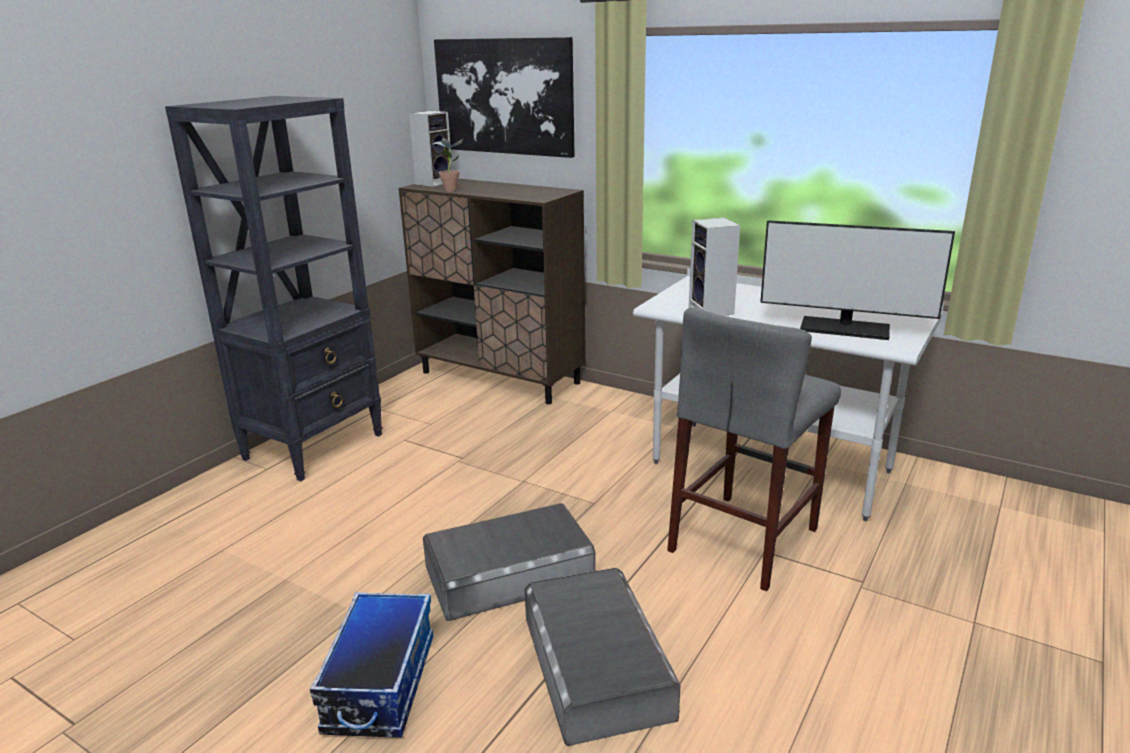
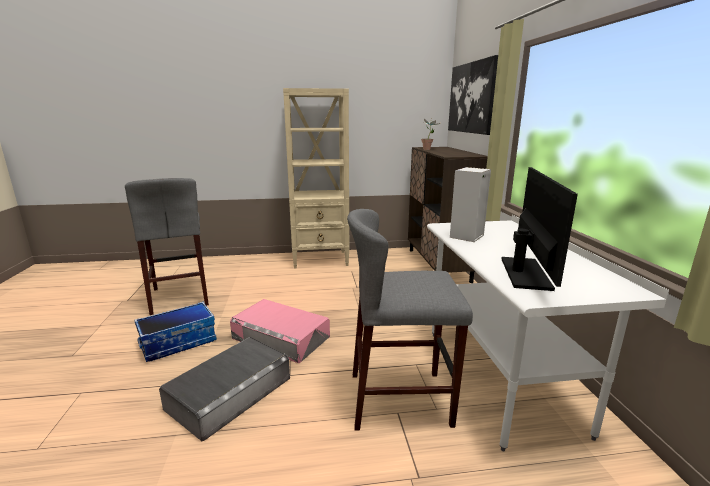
camera: 50 degrees right, 5 degrees down
black bookcase [165,96,383,482] -> beige bookcase [283,88,350,269]
speaker [409,111,452,187] -> none
grey storage box [423,503,596,621] -> pink storage box [230,299,330,363]
monitor [760,220,955,340] -> monitor turned 150 degrees counterclockwise [501,167,578,291]
none -> grey stool [125,178,209,315]

